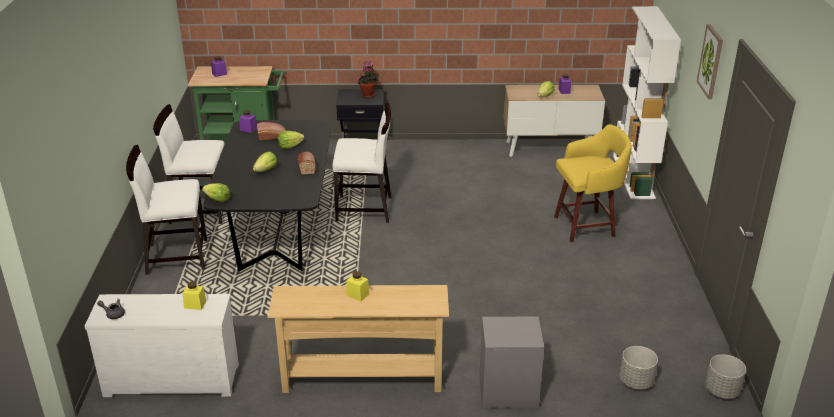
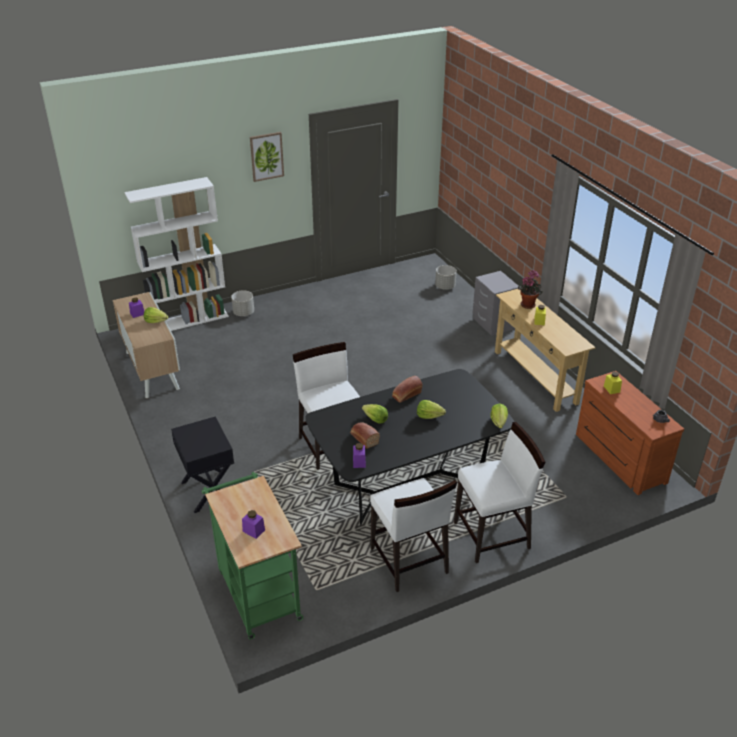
camera: 115 degrees left, 5 degrees up
white dresser [85,294,239,397] -> brown dresser [576,371,684,495]
white chair [126,145,207,275] -> white chair turned 75 degrees counterclockwise [454,422,545,563]
potted plant [358,60,378,98] -> potted plant moved to [518,270,543,309]
yellow stool [554,124,631,242] -> none
grey planter [705,354,746,399] -> grey planter moved to [231,291,254,316]

